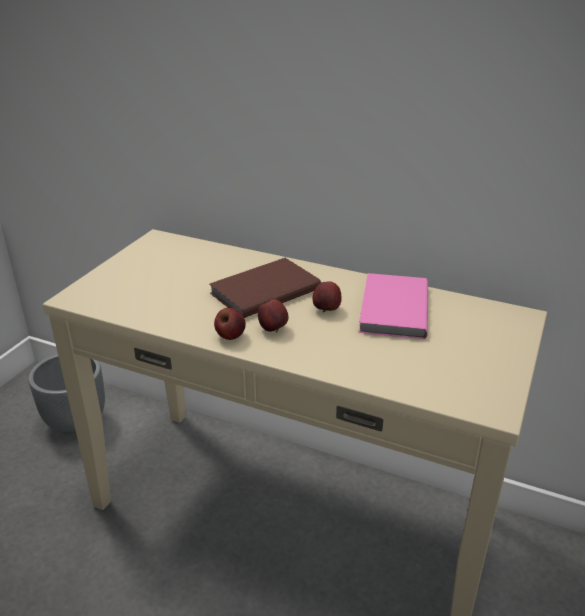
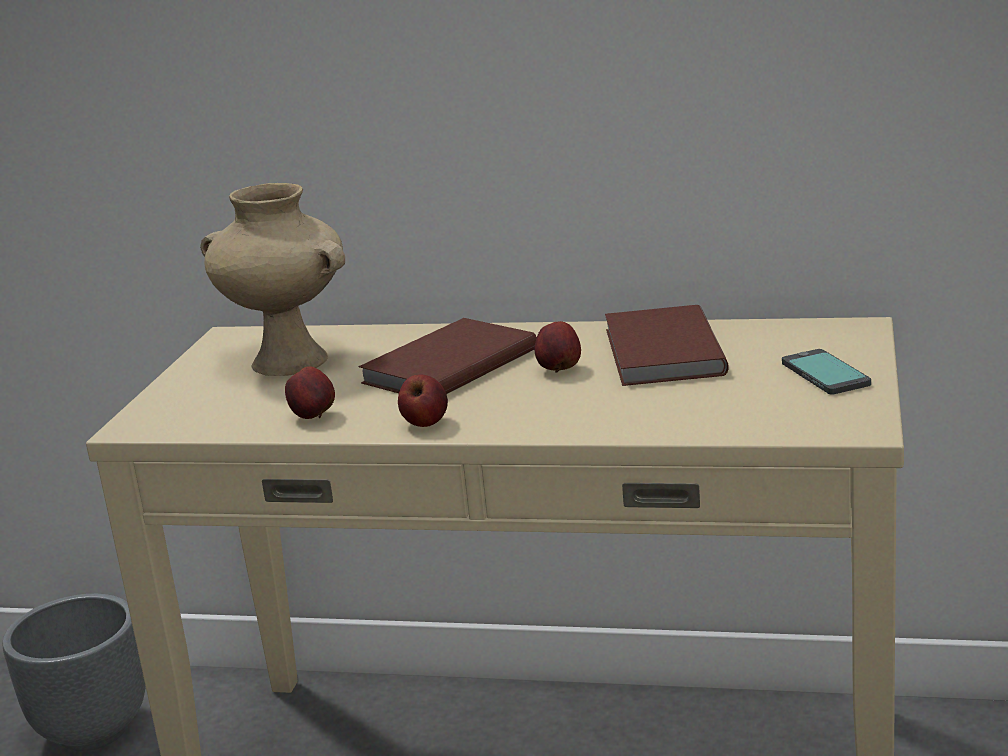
camera: 10 degrees left, 10 degrees down
apple [258,299,289,332] -> apple moved to [285,366,335,419]
pink book [358,273,428,339] -> brown book [605,305,729,386]
none -> beige vase [200,183,345,376]
none -> phone [782,349,871,395]

